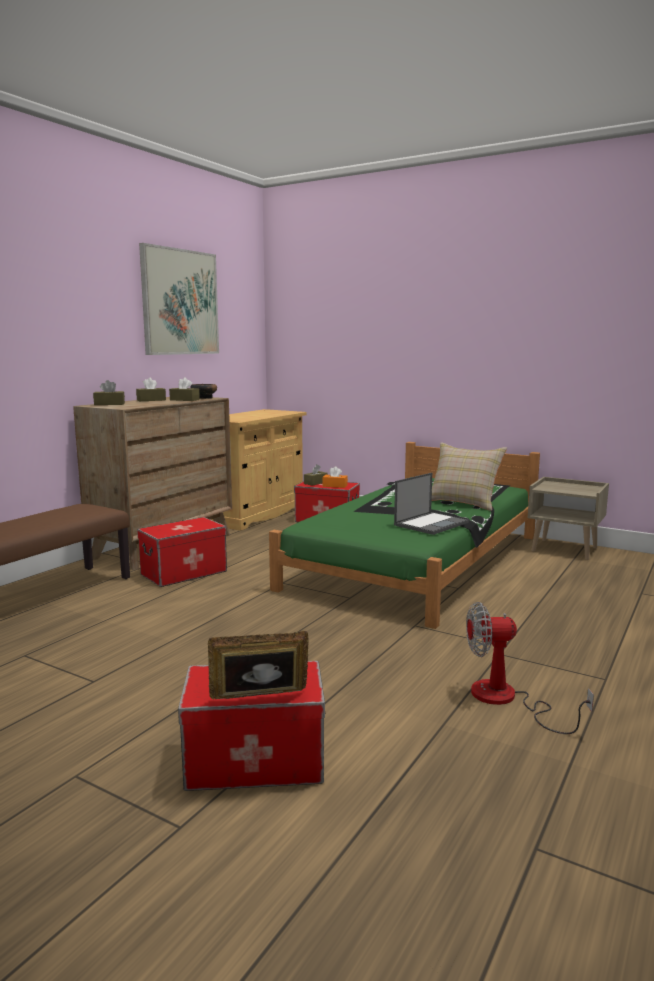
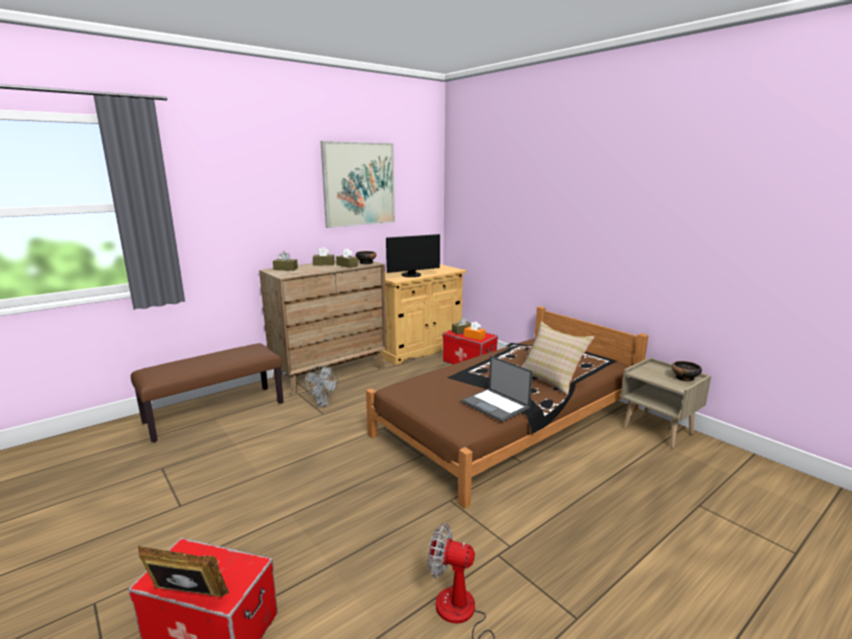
camera: 20 degrees right, 5 degrees up
storage box [137,517,227,587] -> grey fan [304,366,338,407]
green bed [269,442,540,629] -> brown bed [366,306,648,509]
laptop [394,473,469,535] -> laptop turned 75 degrees clockwise [461,355,533,422]
none -> monitor [386,234,440,277]
none -> bowl [672,361,702,382]

